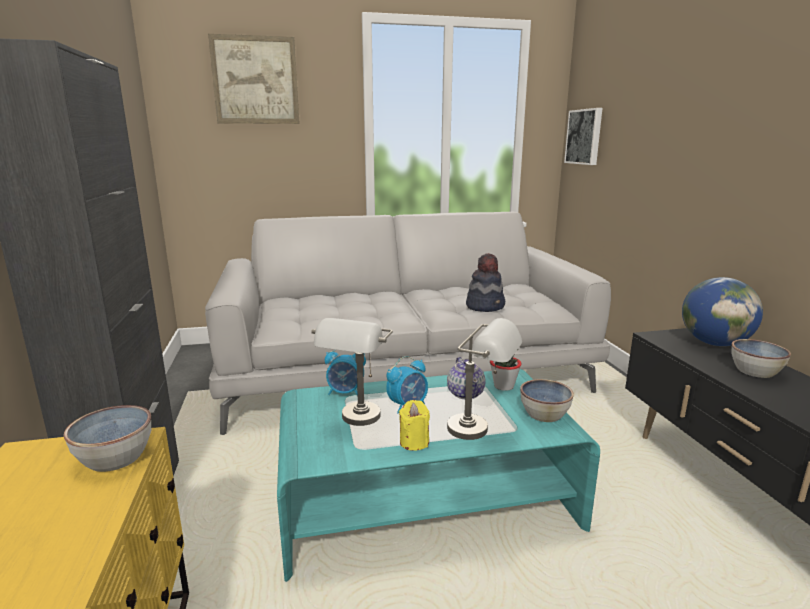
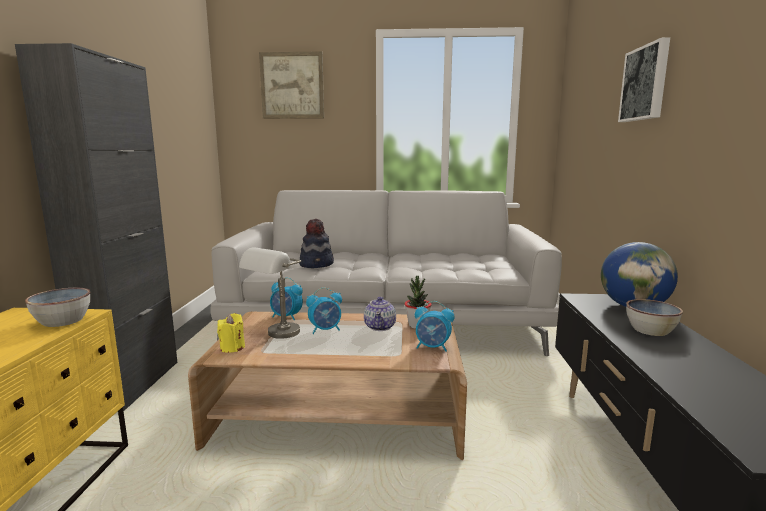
camera: 15 degrees right, 5 degrees down
turquoise coffee table [277,369,600,582] -> brown coffee table [188,312,467,460]
yellow candle [399,400,430,451] -> yellow candle moved to [217,313,245,353]
grey table lamp [447,318,522,440] -> none
hat [466,253,505,312] -> hat moved to [299,219,334,268]
bowl [520,379,574,422] -> alarm clock [415,301,455,352]
picture [564,108,603,165] -> picture moved to [618,38,670,122]

